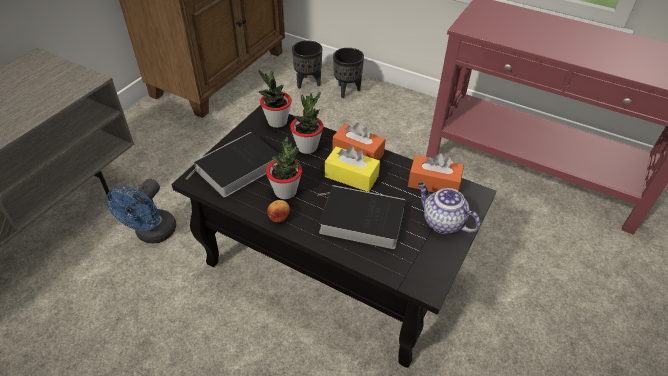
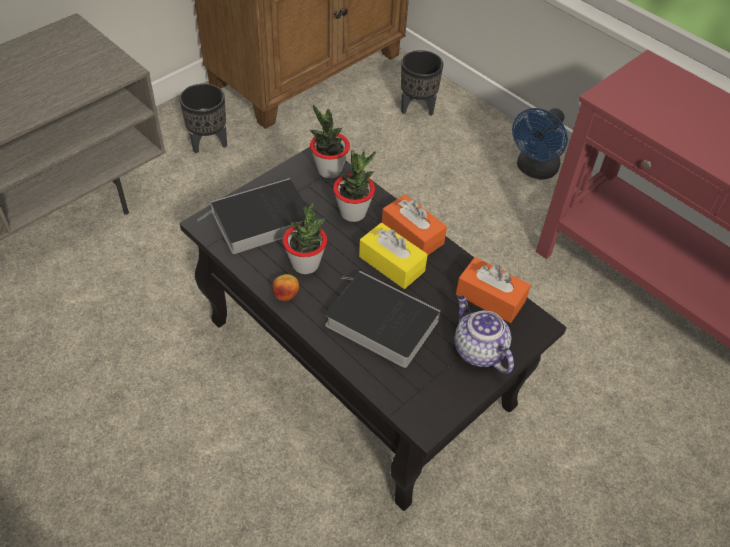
camera: 15 degrees right, 5 degrees up
blue fan [106,179,176,243] -> blue fan moved to [512,108,568,180]
black planter [333,48,364,98] -> black planter moved to [179,83,227,153]

